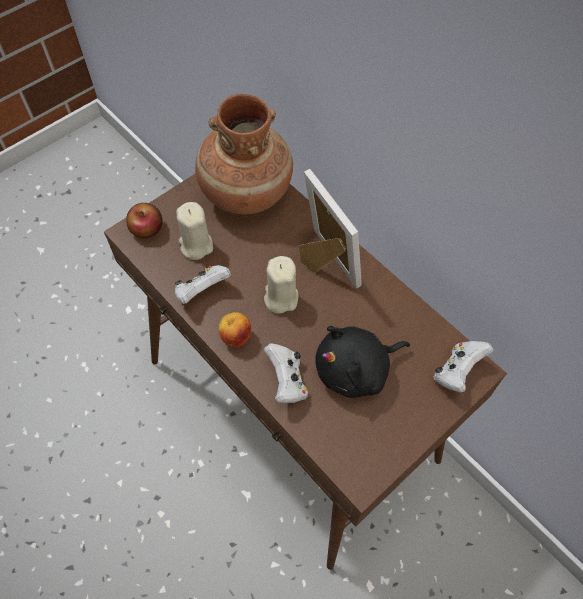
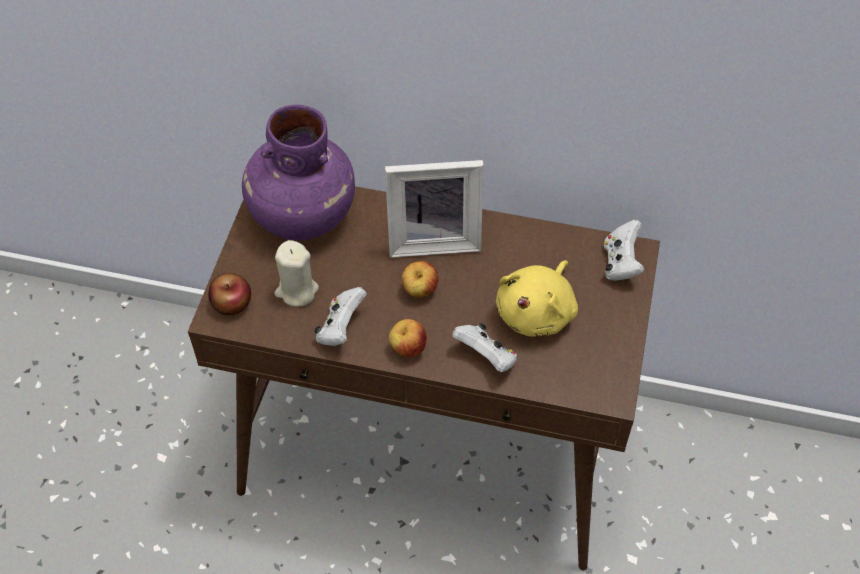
camera: 35 degrees left, 5 degrees down
brown vase [195,94,293,214] -> purple vase [242,104,355,241]
beige candle [264,256,298,314] -> apple [402,261,439,297]
picture frame [299,169,362,289] -> picture frame turned 150 degrees clockwise [385,160,483,258]
black plush toy [316,326,410,398] -> yellow plush toy [496,260,578,337]

